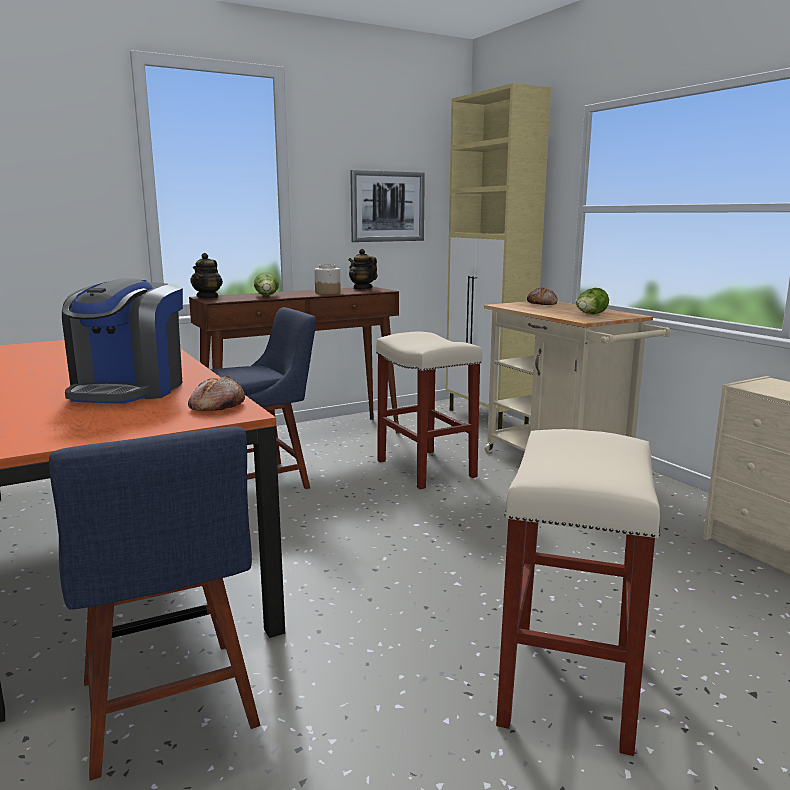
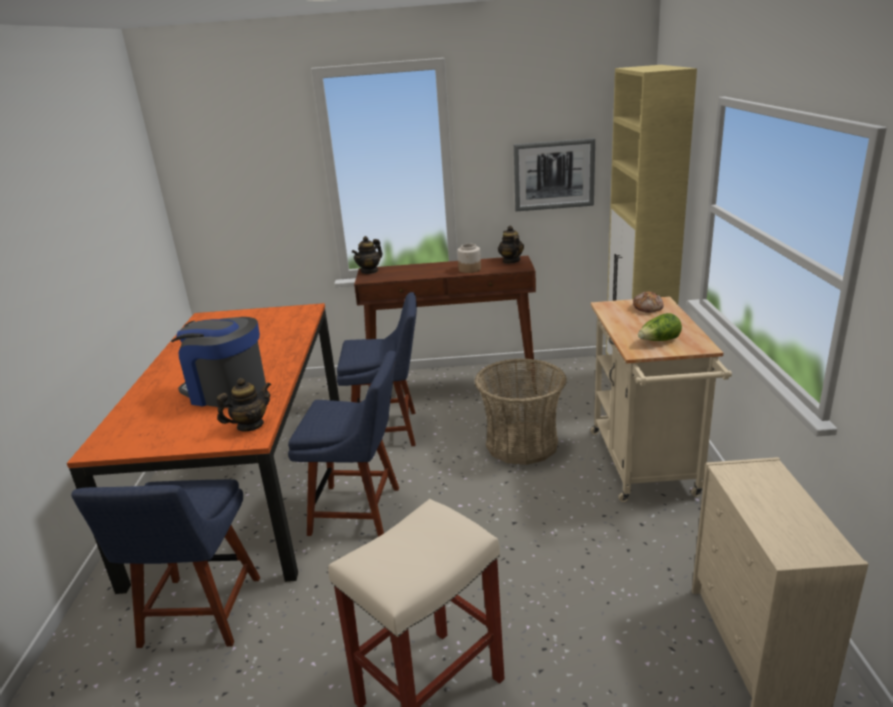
camera: 30 degrees right, 10 degrees up
coffee machine [62,278,183,404] -> coffee machine turned 75 degrees clockwise [171,317,266,408]
bread [188,376,245,411] -> teapot [217,378,271,431]
lettuce [254,272,279,296] -> none
beige stool [376,332,482,489] -> basket [475,358,567,465]
none -> blue chair [288,350,399,537]

